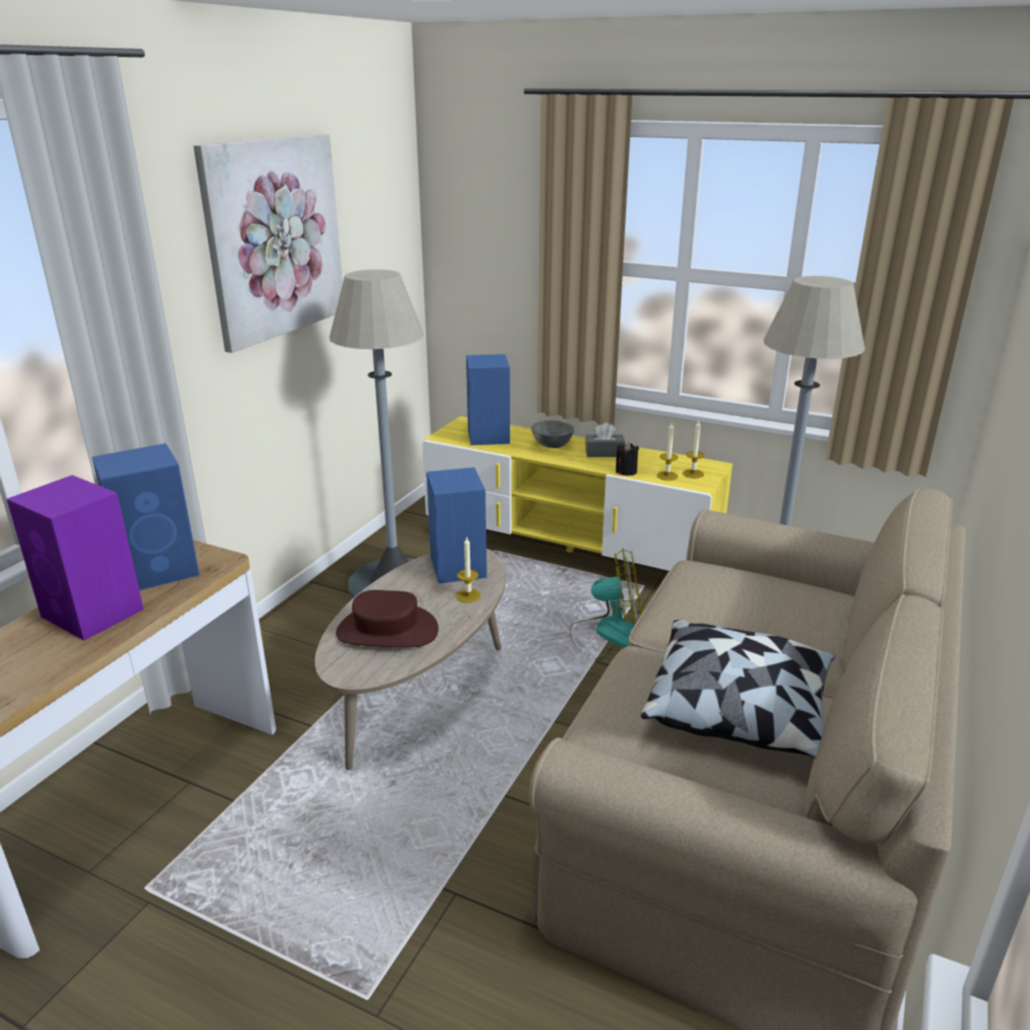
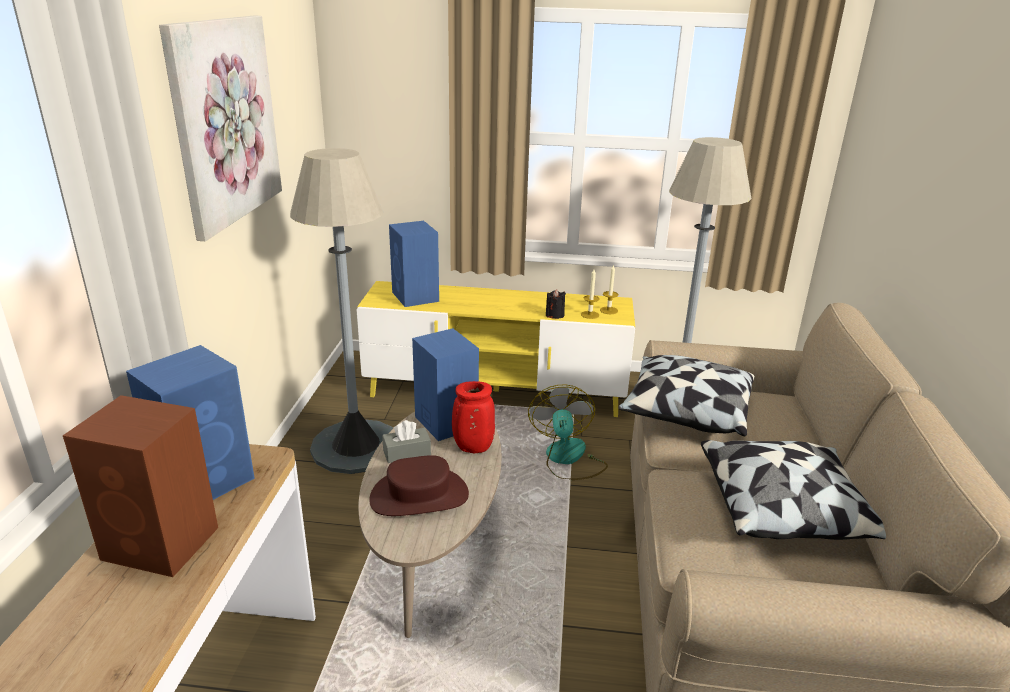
camera: 20 degrees left, 0 degrees up
purple speaker [7,475,144,641] -> brown speaker [63,395,218,577]
candle [456,537,481,603] -> red vase [452,381,495,453]
grey bowl [531,420,574,448] -> none
fan [570,548,642,660] -> fan turned 75 degrees counterclockwise [528,385,608,480]
grey tissue box [585,423,625,457] -> grey tissue box moved to [382,420,431,463]
none -> pillow [618,355,755,436]

